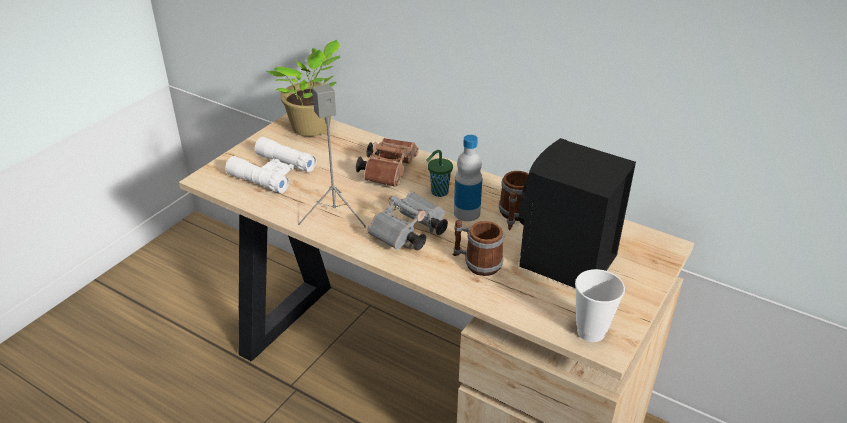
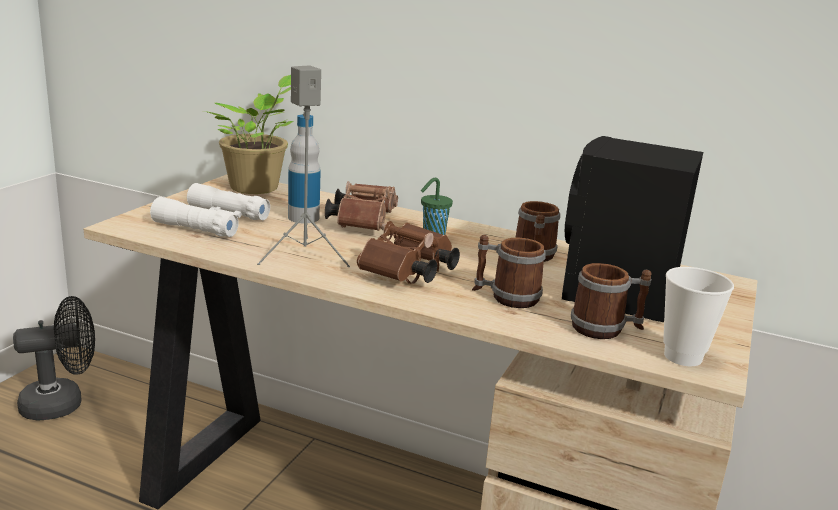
camera: 10 degrees left, 15 degrees down
grey binoculars [367,192,448,250] -> brown binoculars [357,221,460,284]
bottle [454,135,482,221] -> bottle moved to [288,114,321,223]
none -> black fan [13,296,95,421]
none -> mug [571,263,652,339]

